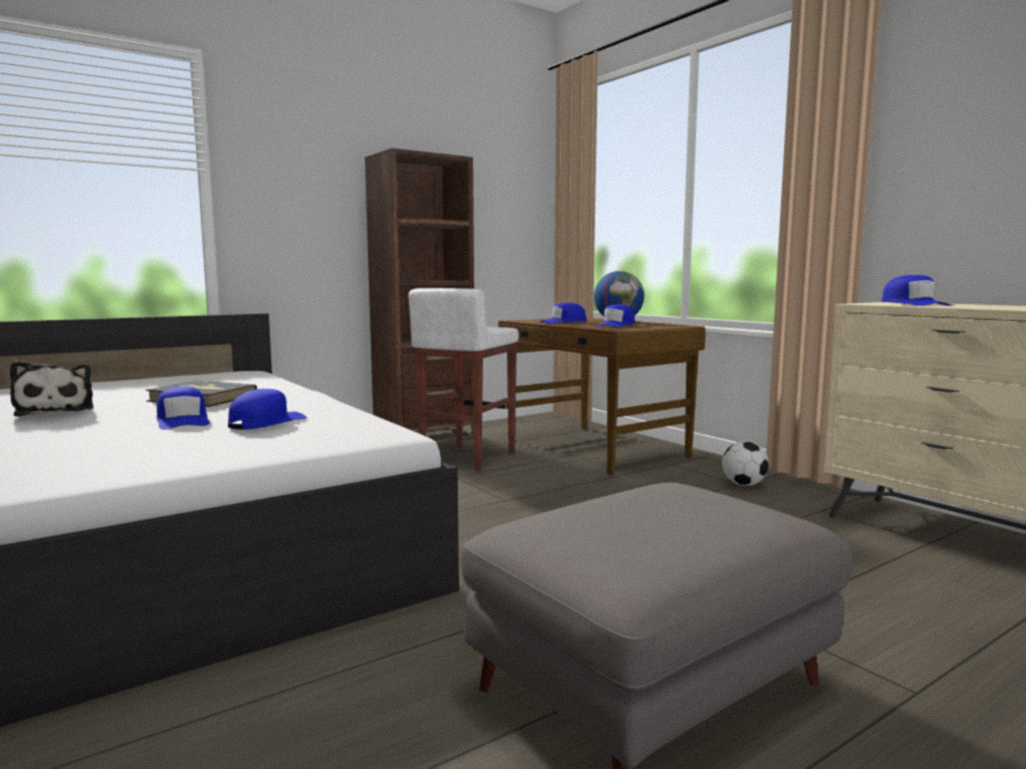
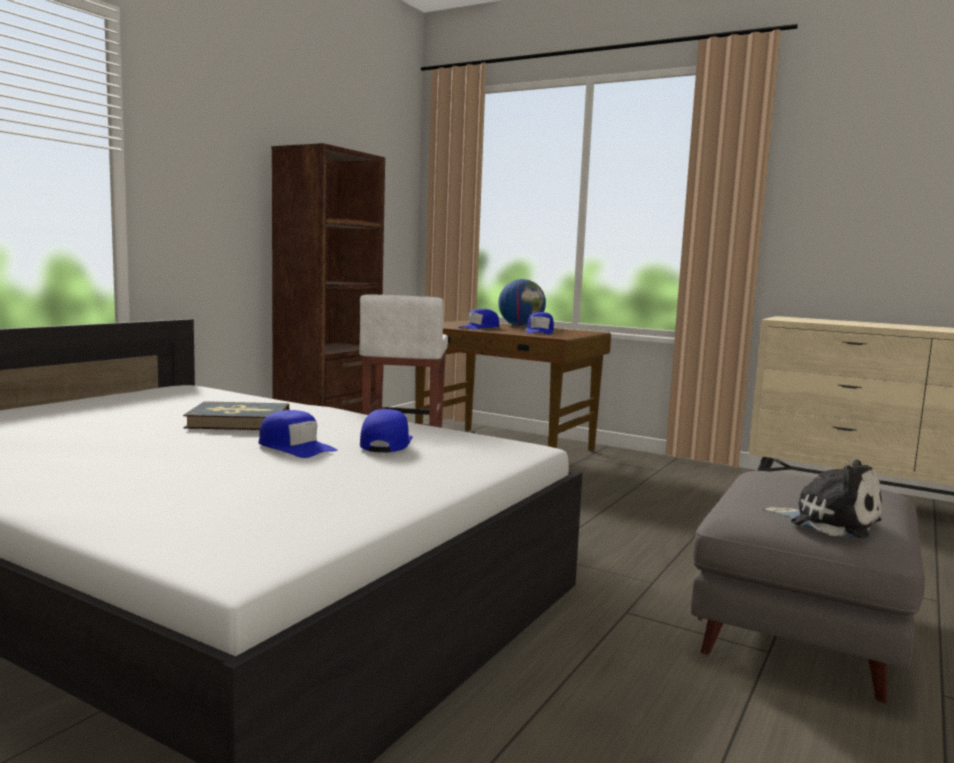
camera: 25 degrees left, 0 degrees up
plush toy [10,360,94,417] -> plush toy moved to [763,459,882,539]
football [722,441,769,486] -> none
blue cap [881,275,951,306] -> none

